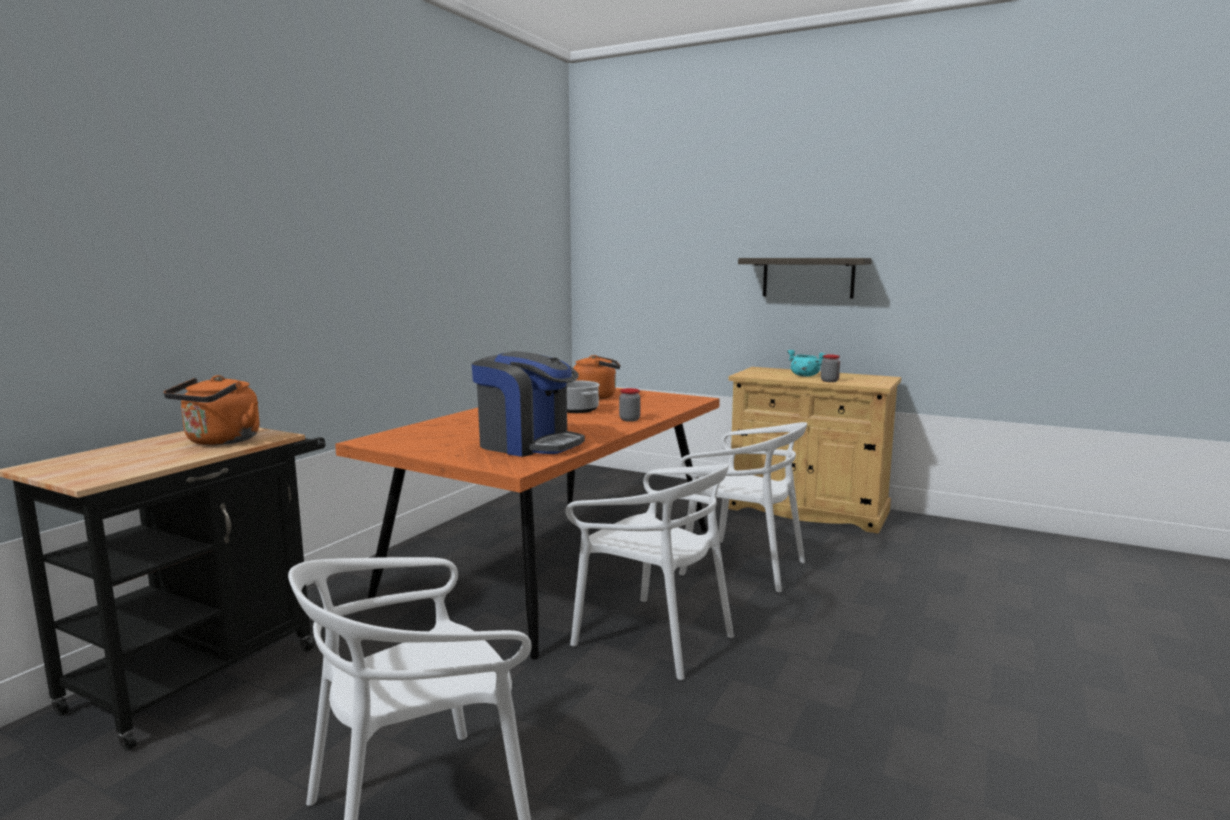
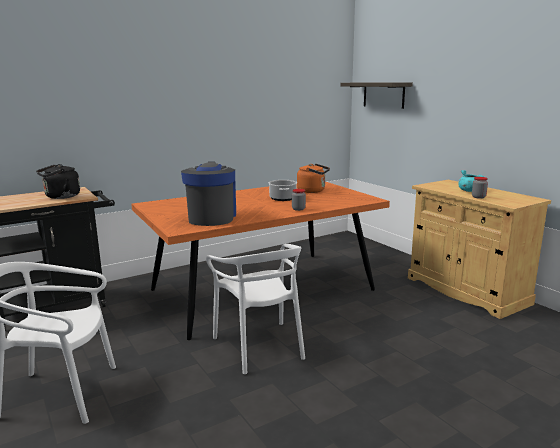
camera: 30 degrees right, 5 degrees up
orange kettle [163,375,260,445] -> black kettle [36,164,80,199]
coffee machine [472,351,585,457] -> coffee machine turned 150 degrees counterclockwise [181,162,236,226]
white chair [679,422,807,592] -> none
shelf [738,258,872,299] -> shelf moved to [340,82,413,109]

